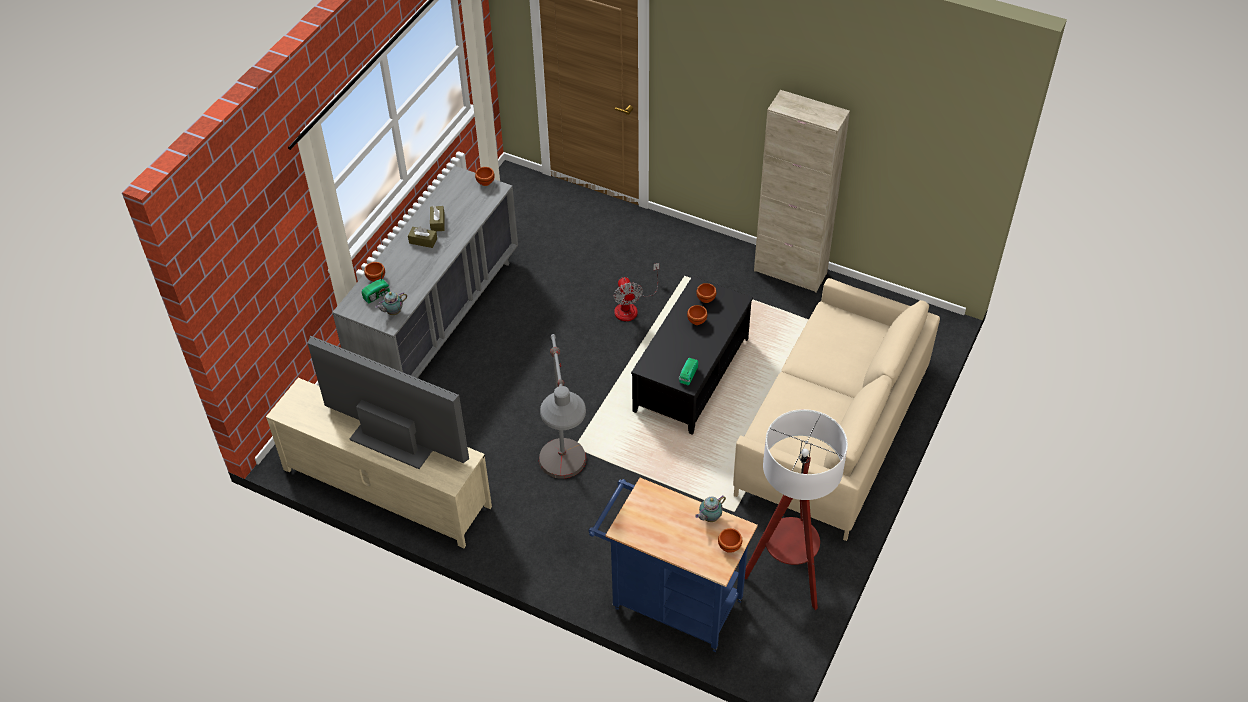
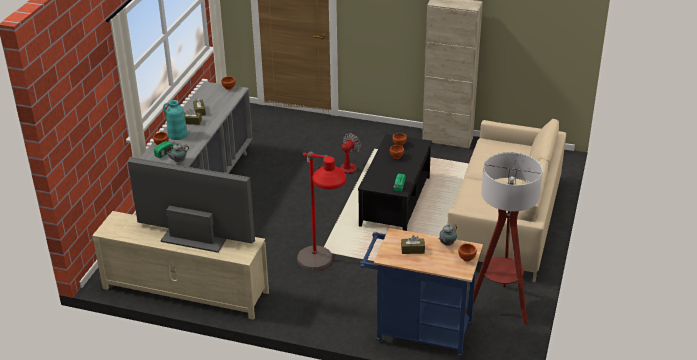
camera: 10 degrees left, 15 degrees down
grey floor lamp [539,334,586,479] -> red floor lamp [297,152,346,270]
fan [614,263,659,321] -> fan turned 120 degrees counterclockwise [307,133,361,174]
none -> turquoise vase [163,100,187,140]
none -> brown tissue box [401,235,425,254]

